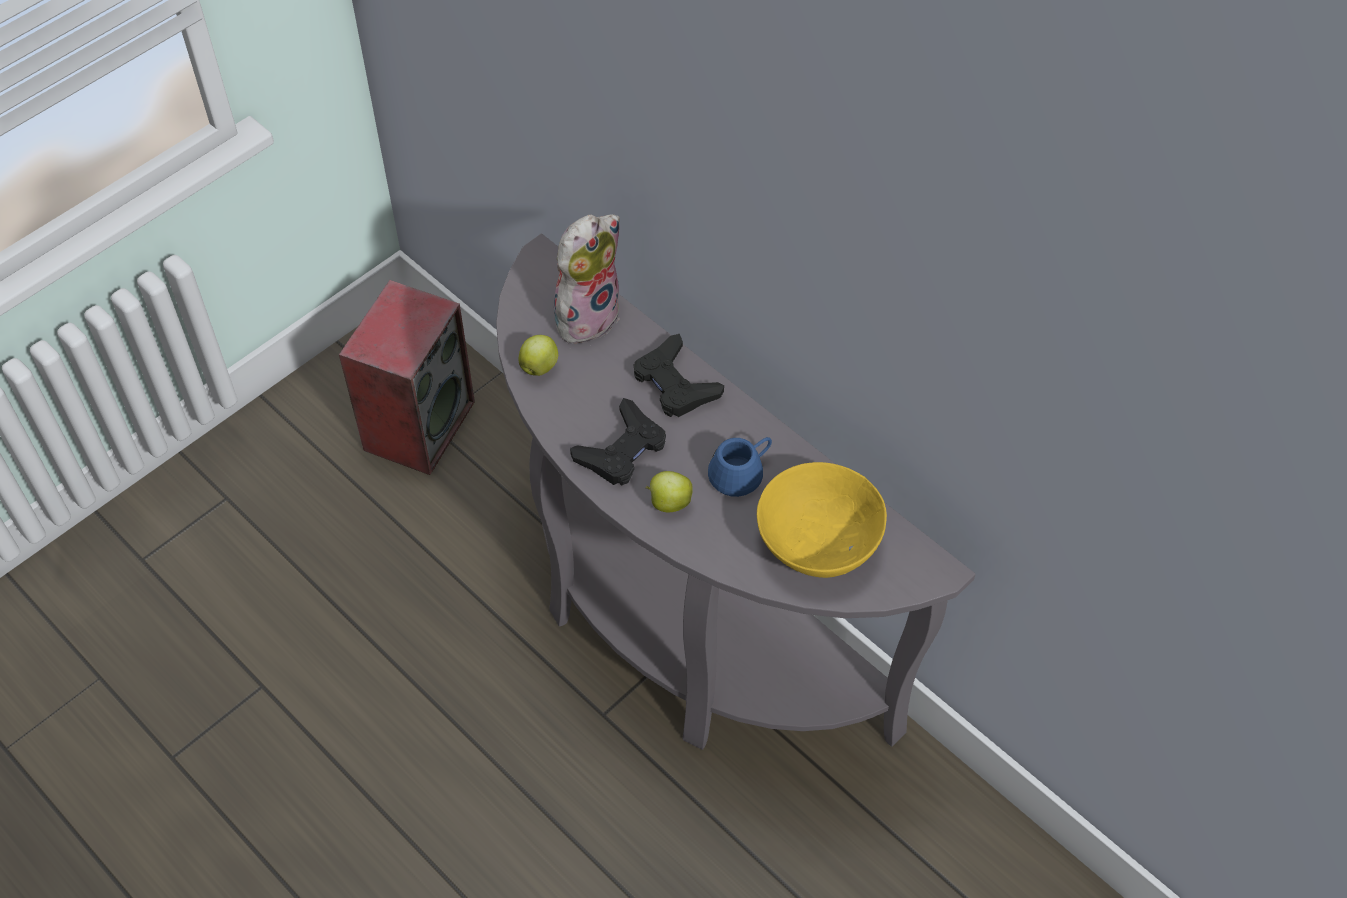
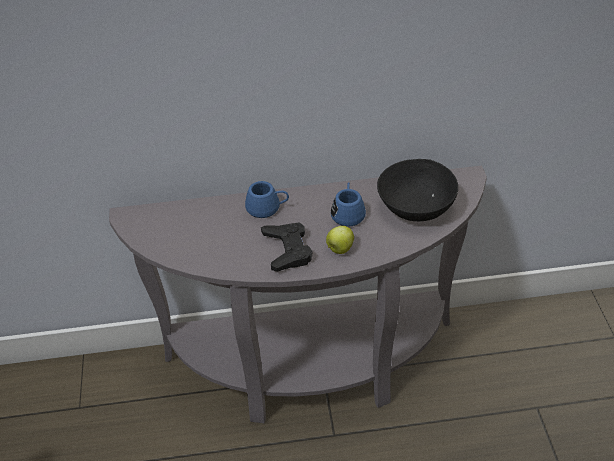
camera: 50 degrees left, 10 degrees down
speaker [339,280,475,475] -> none
apple [519,335,558,376] -> none
plush toy [554,214,620,344] -> none
black game controller [634,334,724,417] -> blue mug [245,181,289,218]
yellow bowl [757,462,887,578] -> black bowl [377,159,458,221]

